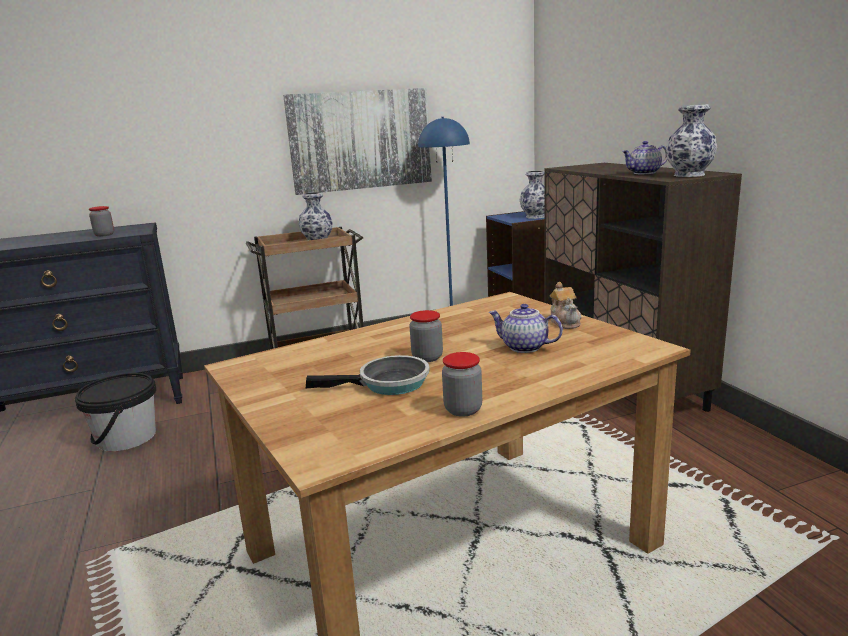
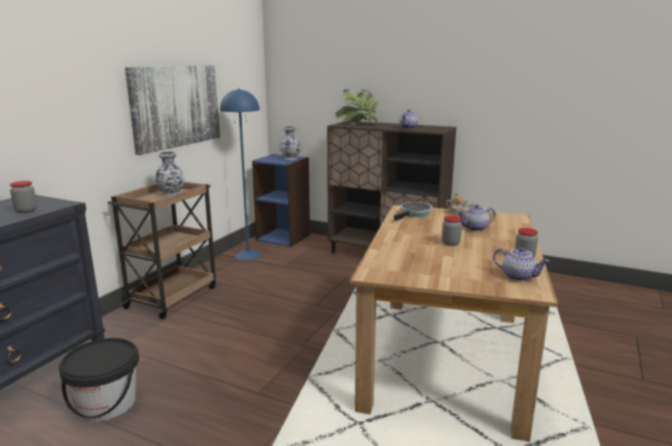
camera: 45 degrees left, 0 degrees up
frying pan [306,355,430,395] -> frying pan moved to [394,202,432,221]
vase [666,104,717,177] -> none
none -> potted plant [336,89,380,125]
none -> teapot [493,247,549,281]

